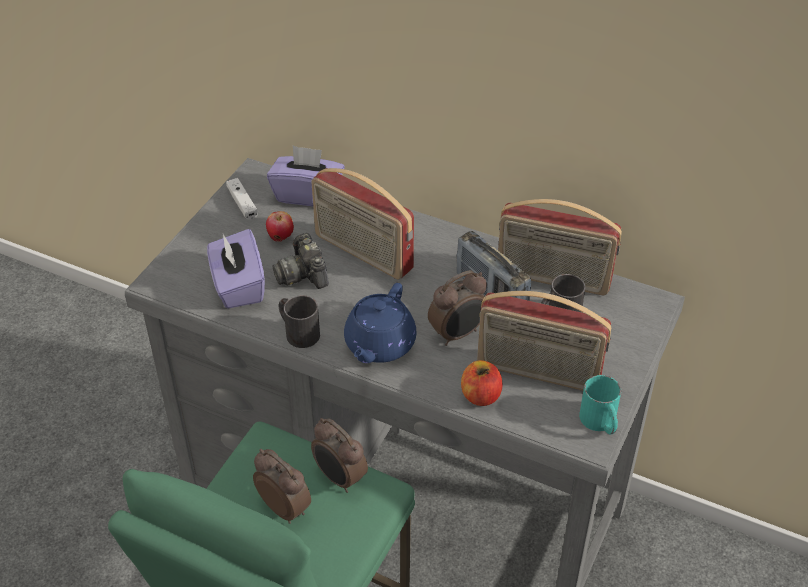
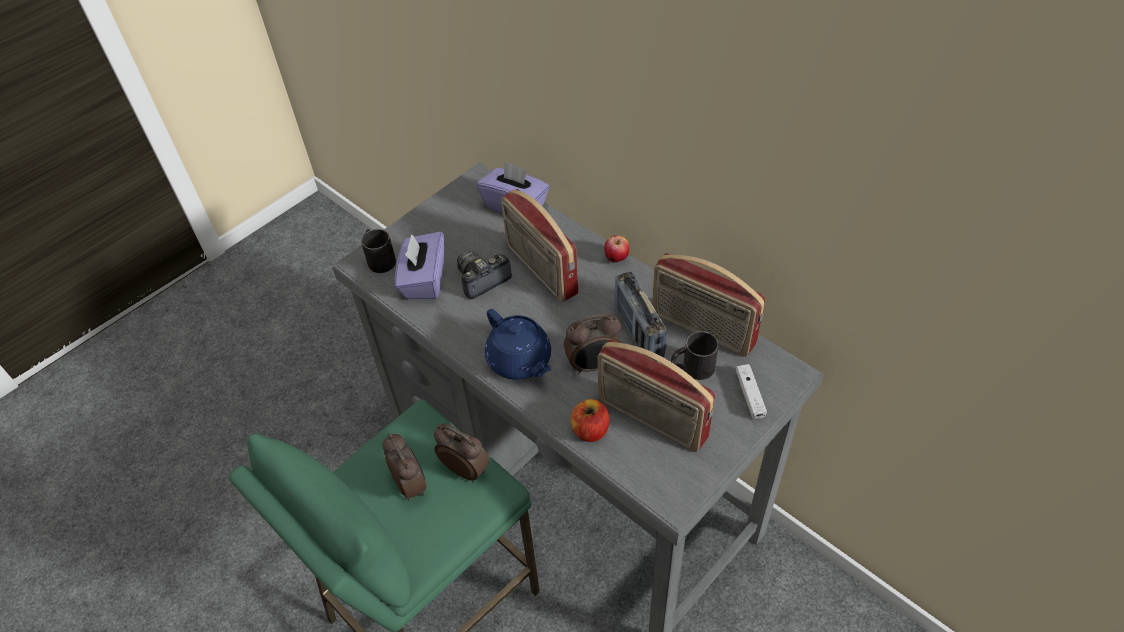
camera: 20 degrees right, 5 degrees up
white game controller [226,178,258,220] -> white game controller moved to [736,364,767,419]
apple [266,211,294,242] -> apple moved to [604,235,629,263]
camera [272,233,329,289] -> camera turned 60 degrees clockwise [457,251,512,299]
black mug [279,295,320,348] -> black mug moved to [361,229,396,273]
alarm clock [311,418,368,493] -> alarm clock turned 150 degrees clockwise [434,423,489,482]
blue teapot [344,283,417,363] -> blue teapot turned 75 degrees counterclockwise [485,309,551,380]
turquoise mug [579,375,621,435] -> none

